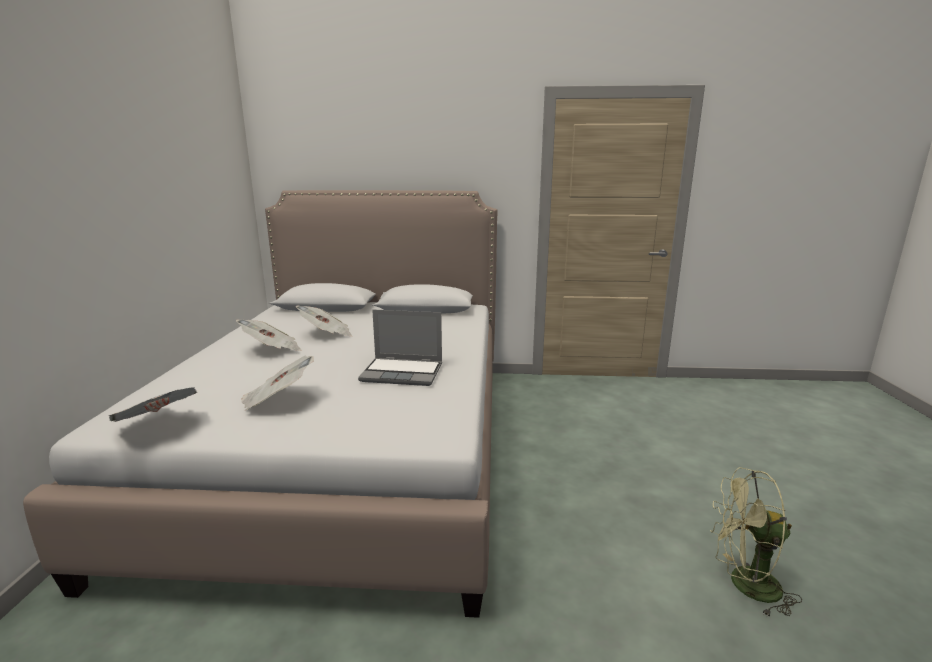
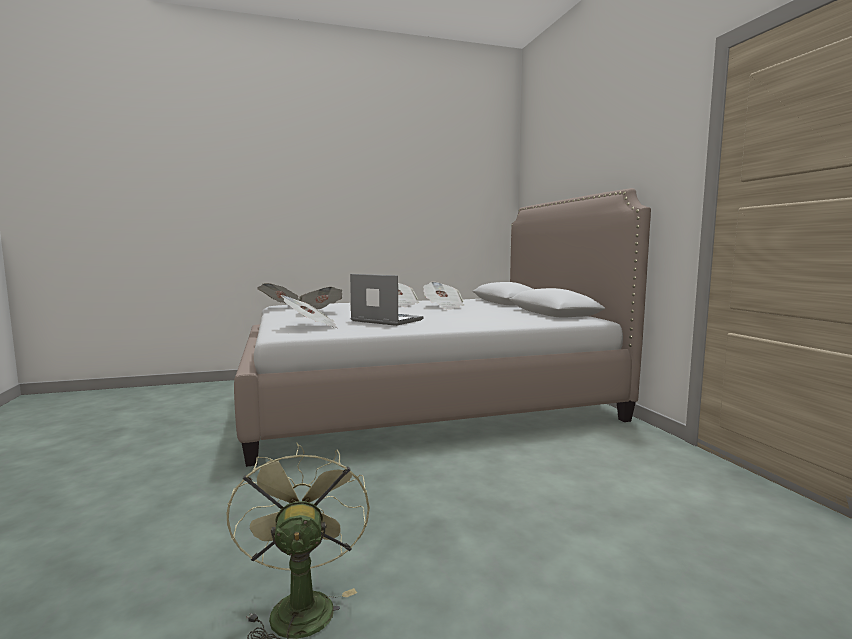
camera: 70 degrees right, 10 degrees down
laptop [358,310,442,386] -> laptop turned 135 degrees clockwise [350,274,423,326]
none -> newspaper [280,295,338,328]

